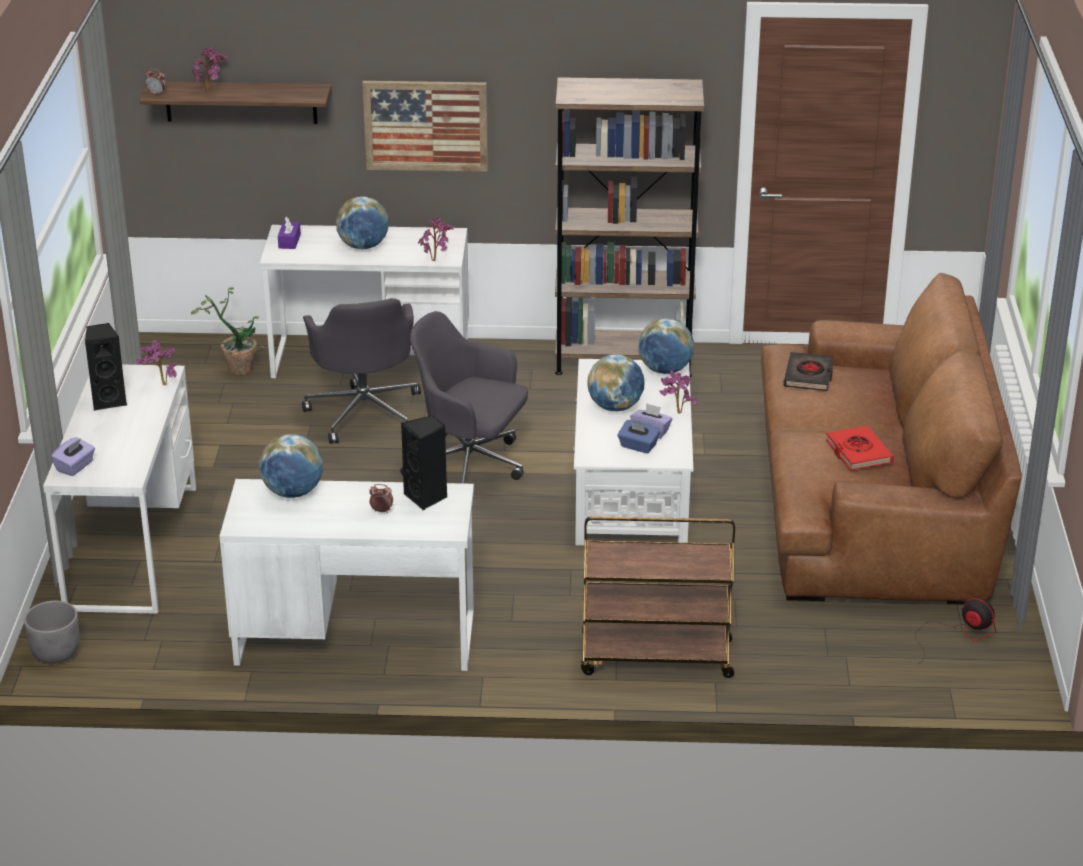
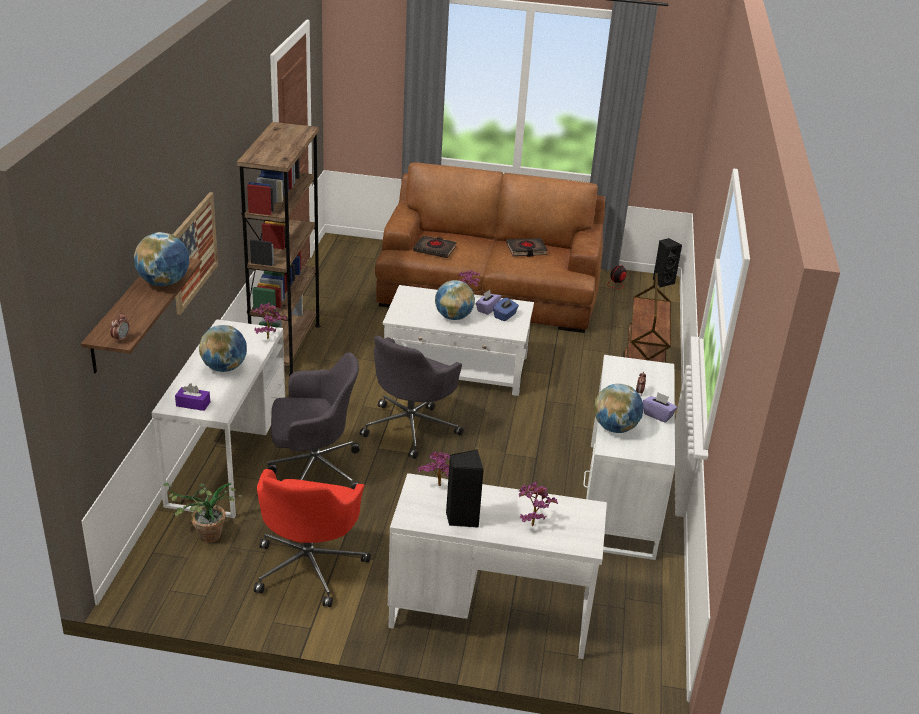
camera: 85 degrees left, 0 degrees up
grey planter [24,601,79,664] -> none
purple tissue box [51,437,95,476] -> purple tissue box moved to [643,392,677,423]
potted plant [192,46,227,91] -> potted plant moved to [519,481,558,526]
black speaker [401,415,447,510] -> black speaker moved to [653,238,682,288]
globe [639,318,694,374] -> globe moved to [134,232,189,286]
red book [826,426,894,470] -> black book [506,238,548,257]
none -> red office chair [254,469,371,607]

